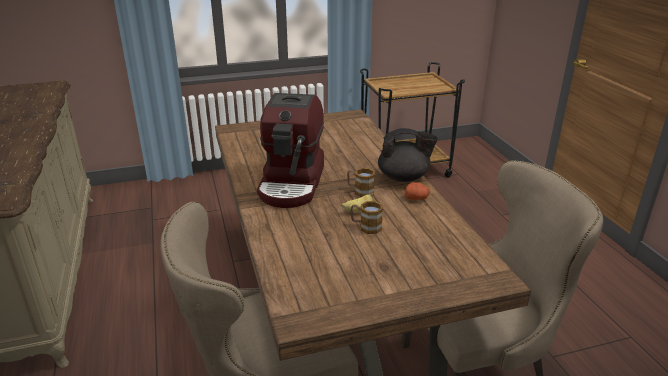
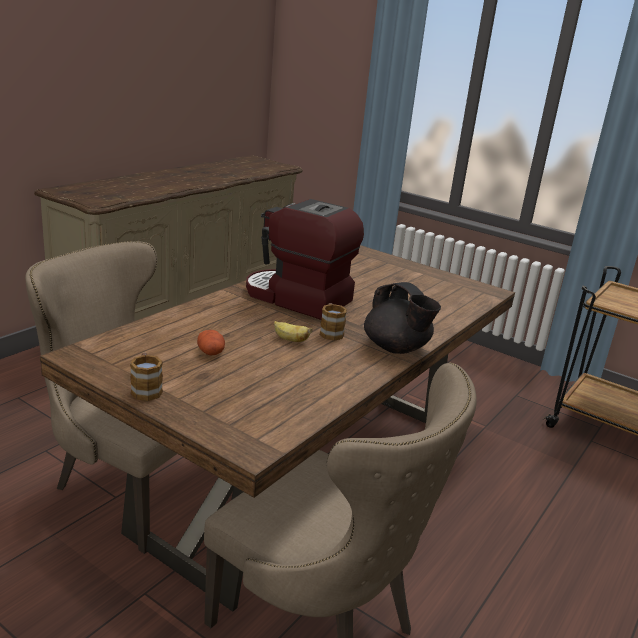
camera: 50 degrees right, 5 degrees down
coffee machine [257,93,324,208] -> coffee machine turned 60 degrees clockwise [246,199,364,320]
mug [351,201,383,234] -> mug moved to [130,353,163,401]
potato [405,182,430,200] -> potato moved to [197,330,225,355]

